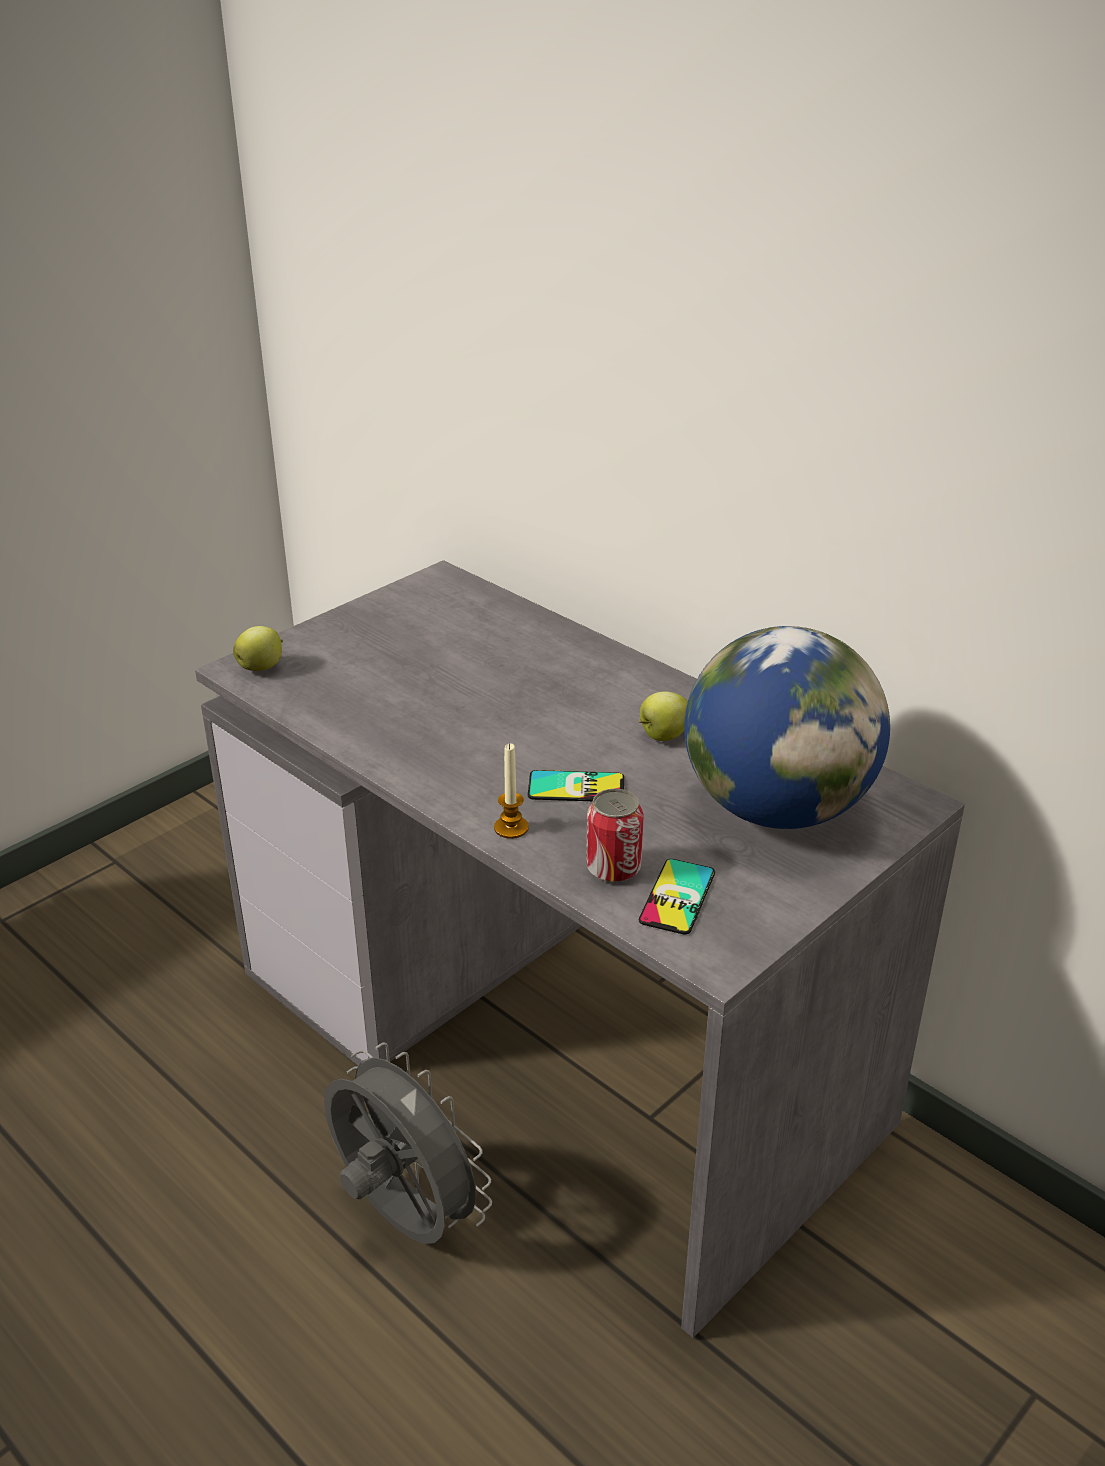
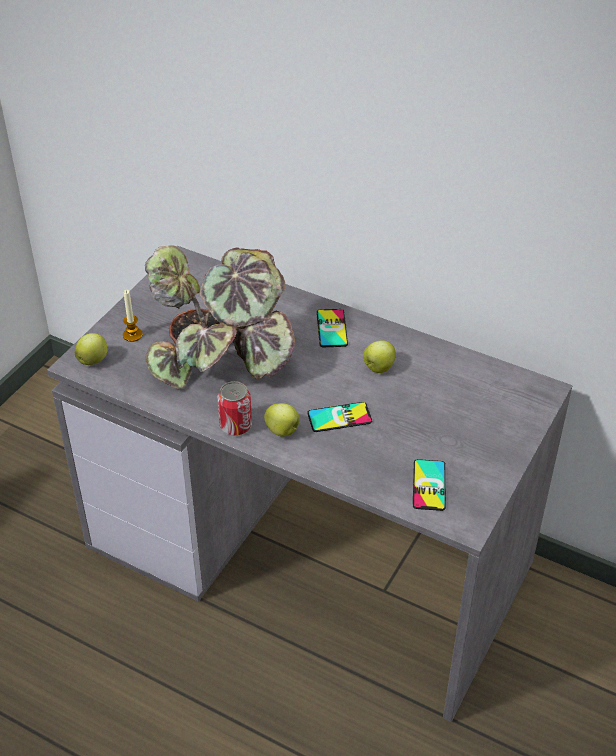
camera: 15 degrees left, 10 degrees up
grey fan [324,1042,492,1244] -> none
candle [494,743,529,839] -> candle moved to [123,290,143,342]
can [586,789,644,883] -> can moved to [217,381,252,436]
globe [684,626,890,829] -> none
none -> potted plant [145,245,295,389]
none -> apple [264,403,300,436]
none -> phone [317,309,348,347]

